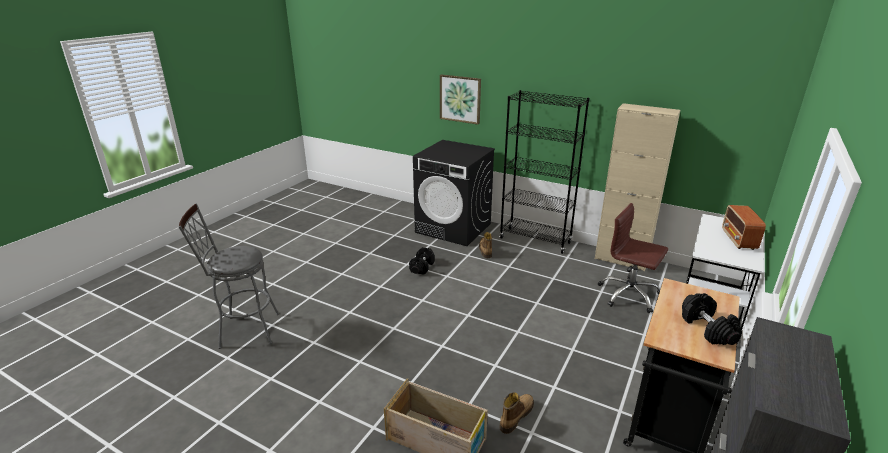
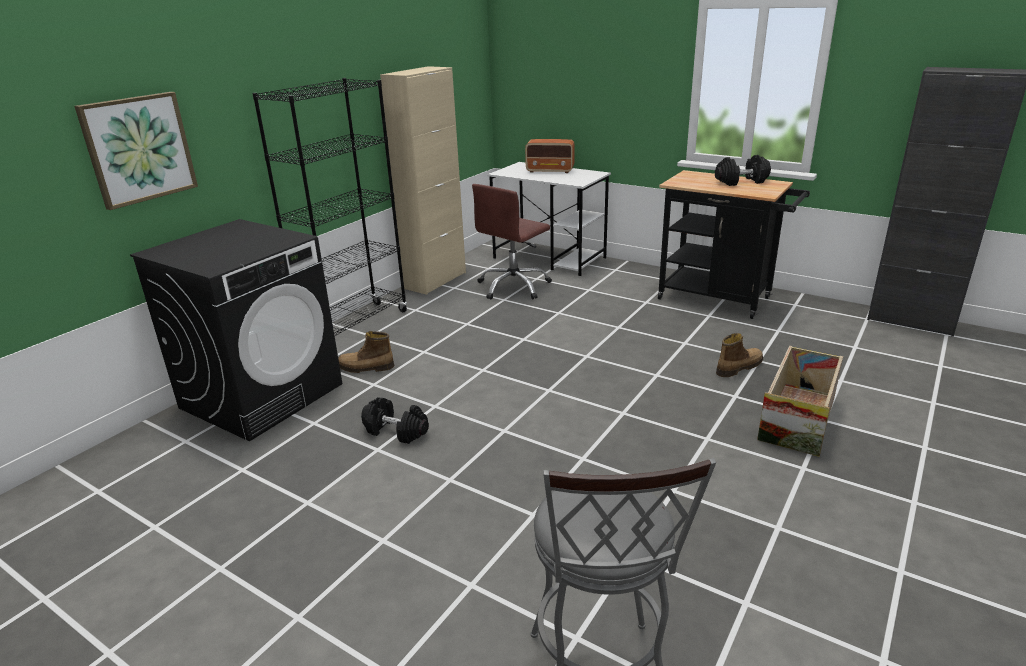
camera: 85 degrees left, 0 degrees up
boot [499,392,534,434] -> boot turned 105 degrees clockwise [716,333,763,377]

